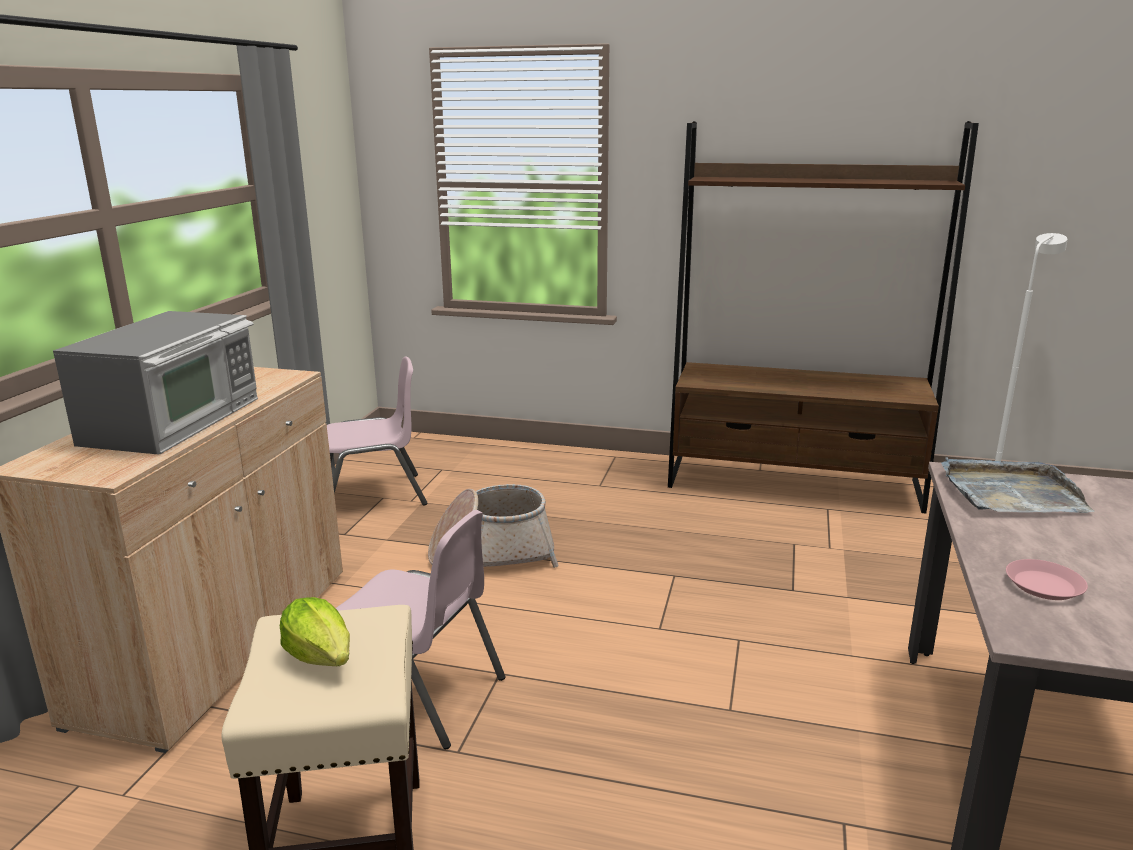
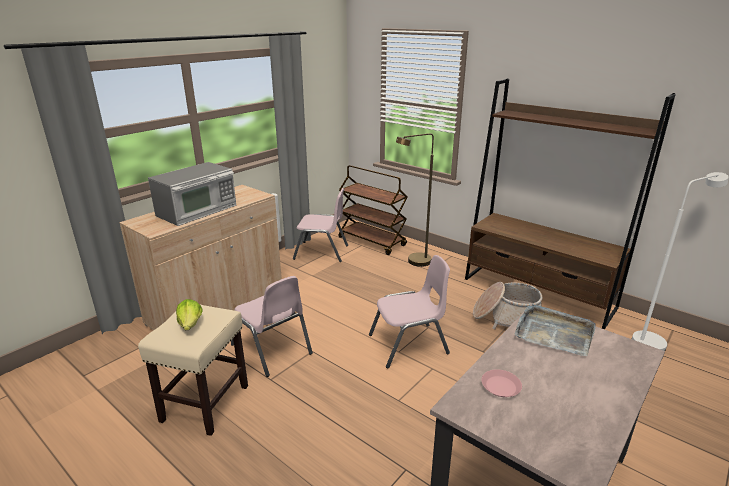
camera: 25 degrees right, 5 degrees up
basket [428,484,559,568] -> basket moved to [473,282,543,330]
none -> brown cart [338,165,408,255]
none -> pink chair [369,255,450,369]
none -> brown floor lamp [396,133,434,267]

